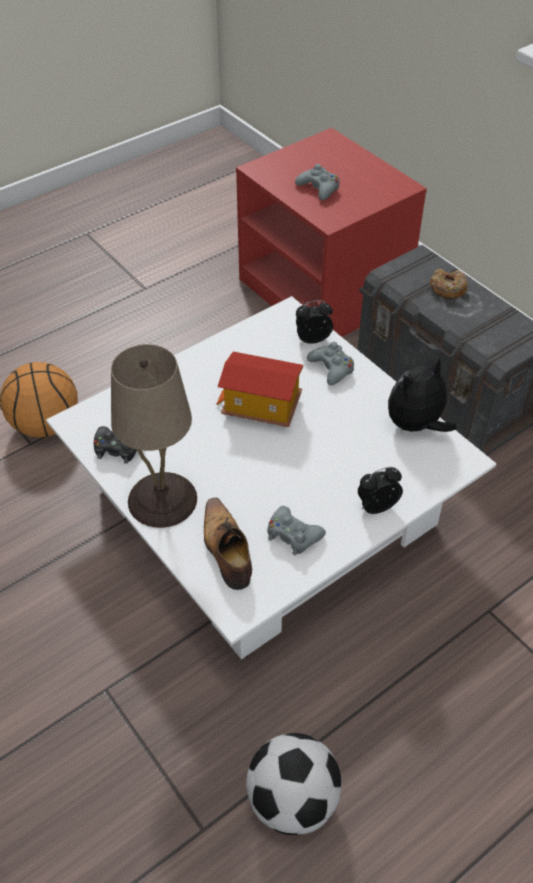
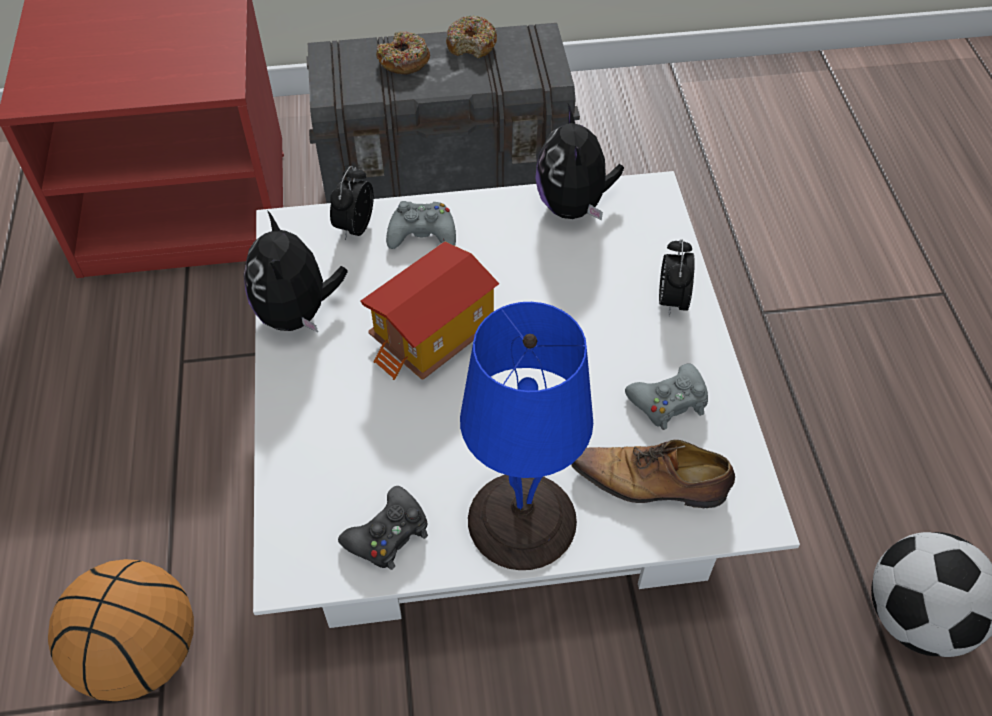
camera: 60 degrees left, 5 degrees up
beige table lamp [111,344,197,528] -> blue table lamp [460,302,593,570]
grey game controller [295,164,340,200] -> none
none -> plush toy [244,210,348,332]
none -> donut [446,15,497,58]

